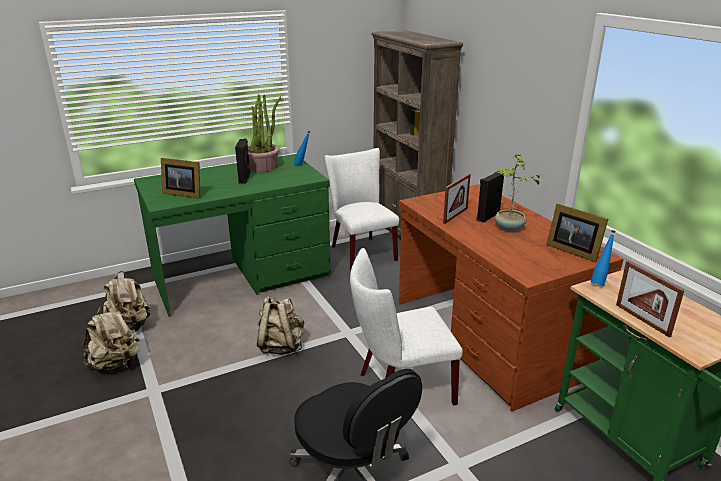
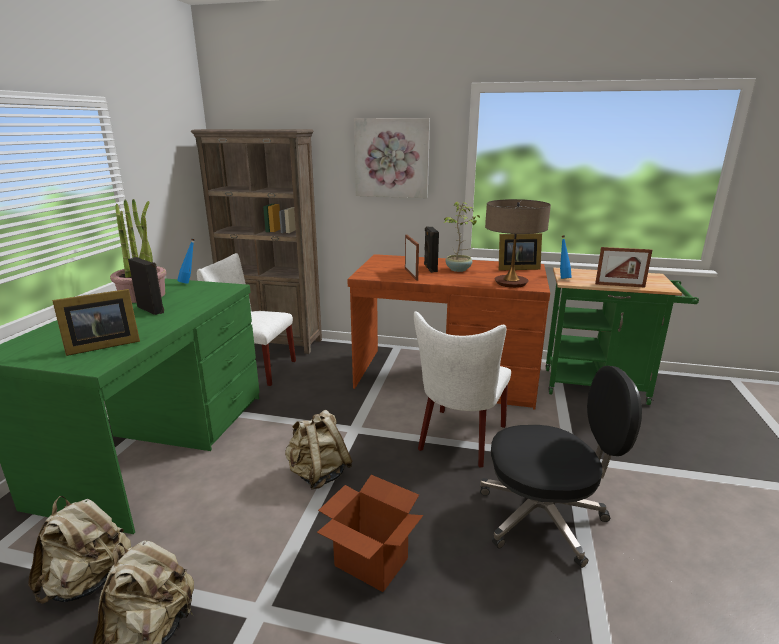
camera: 50 degrees left, 5 degrees down
none -> cardboard box [317,475,423,592]
none -> picture [354,118,430,198]
none -> table lamp [485,199,551,288]

